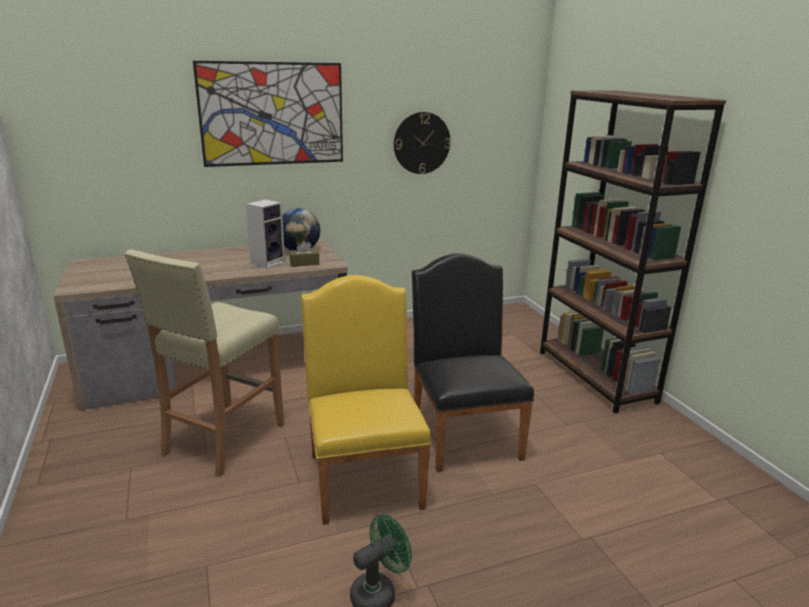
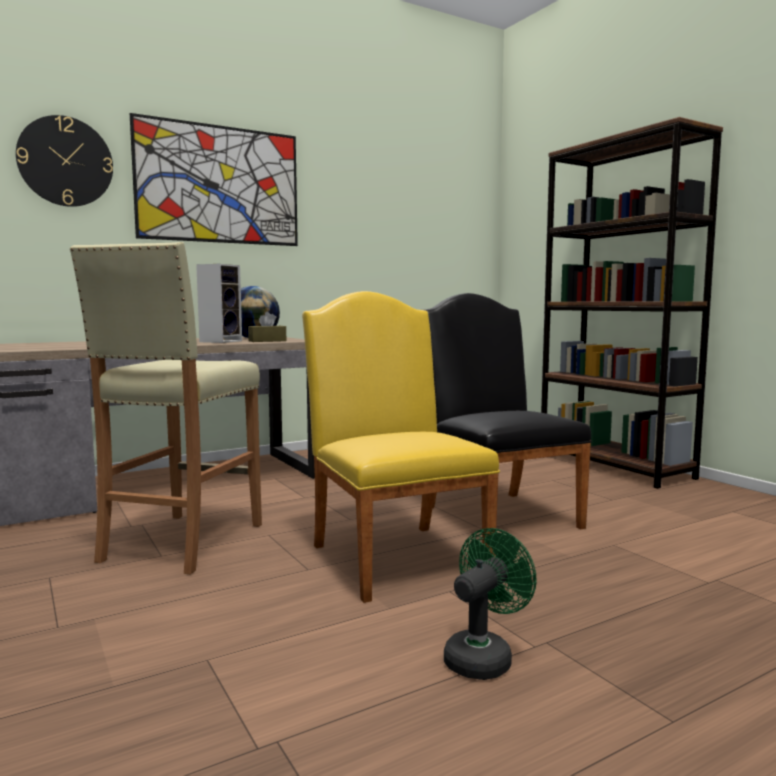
camera: 10 degrees left, 15 degrees down
wall clock [394,112,451,174] -> wall clock moved to [16,115,113,207]

